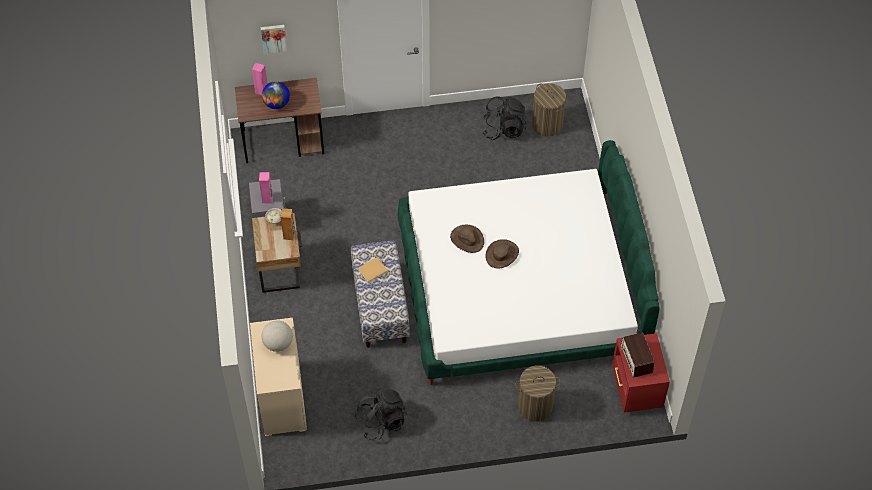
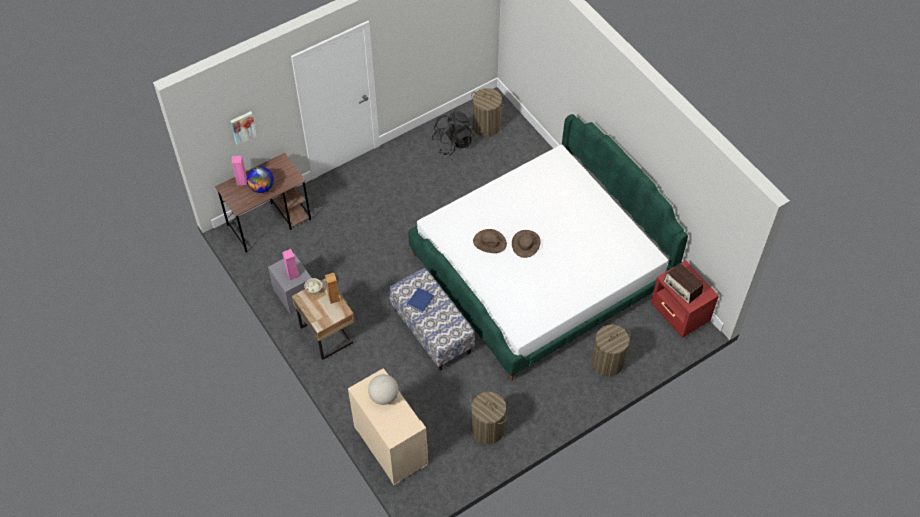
camera: 25 degrees left, 0 degrees up
black backpack [354,388,407,441] -> laundry basket [470,392,507,444]
beige book [358,257,388,283] -> blue book [407,288,434,313]

